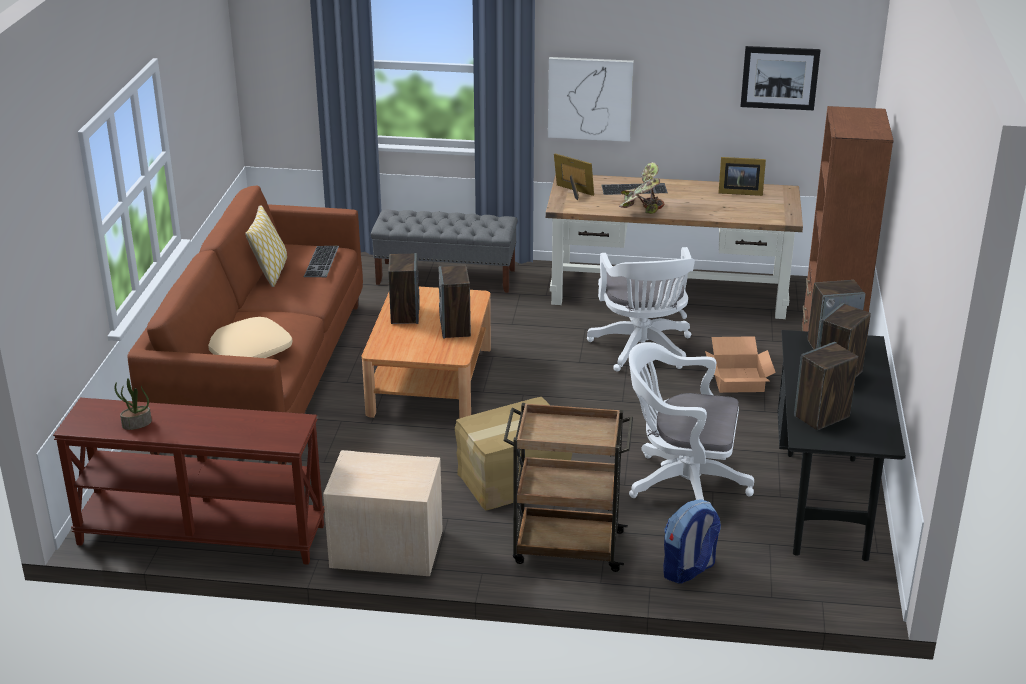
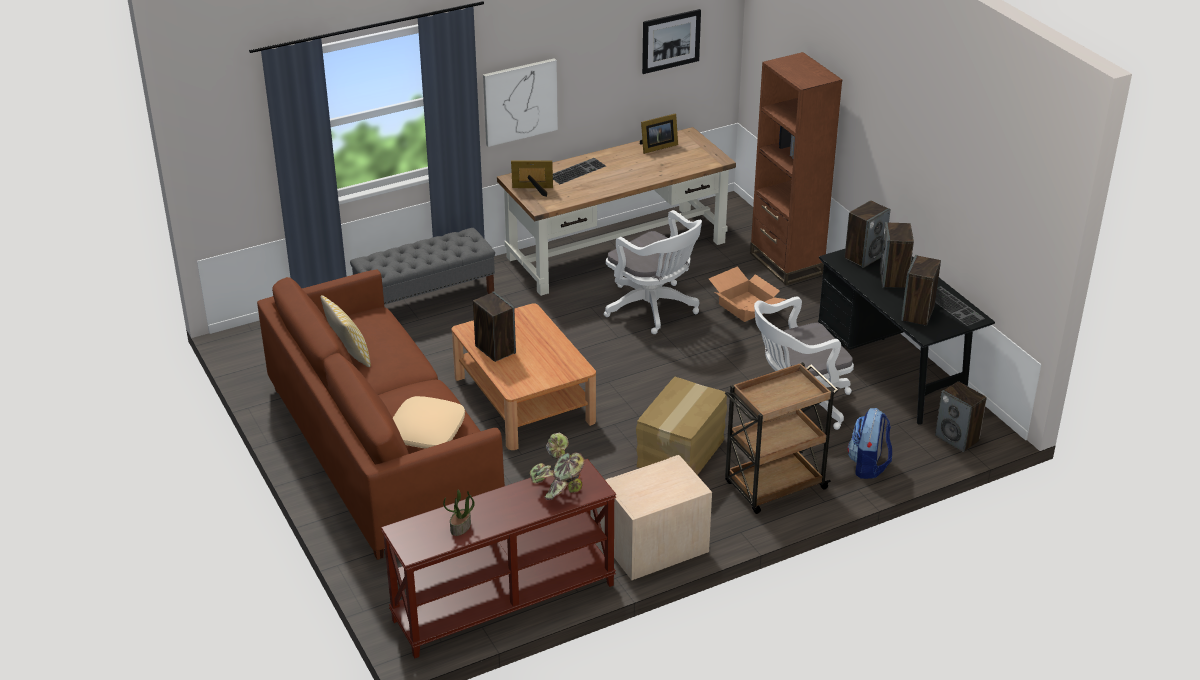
camera: 35 degrees left, 5 degrees up
keyboard [304,246,339,277] -> keyboard moved to [935,286,985,326]
speaker [439,266,471,339] -> speaker moved to [935,381,987,452]
potted plant [619,162,665,214] -> potted plant moved to [530,433,585,500]

